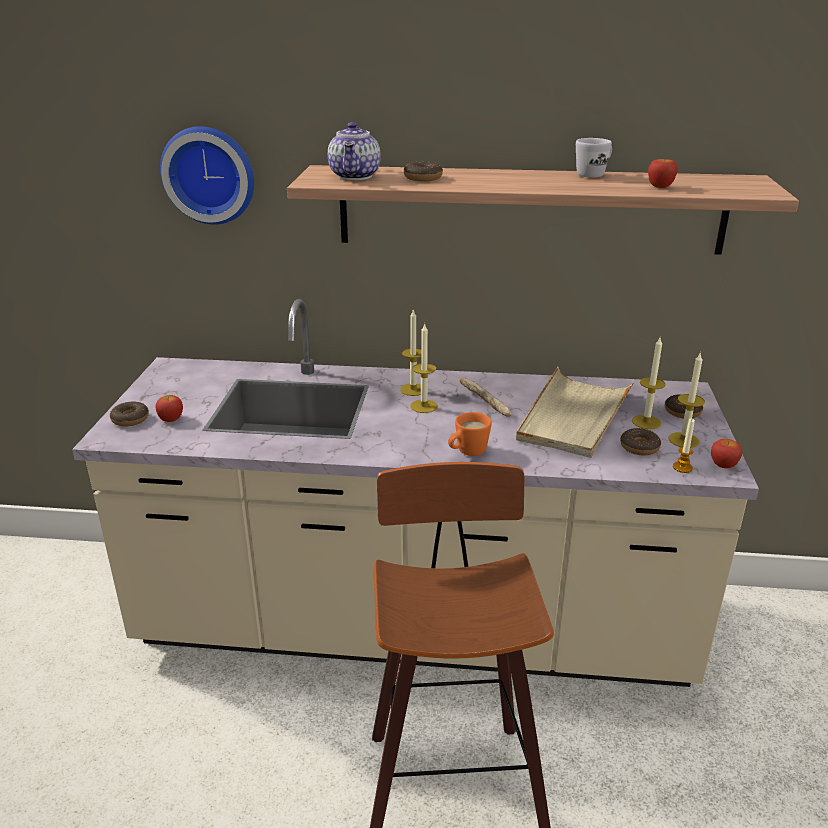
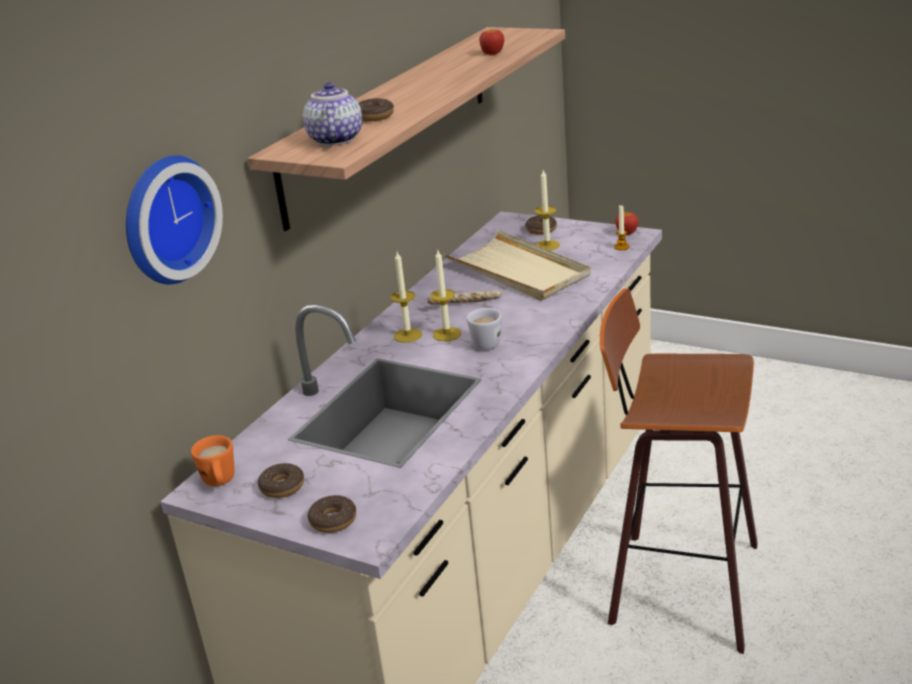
camera: 65 degrees left, 0 degrees up
apple [155,395,183,422] -> none
teapot [328,122,381,180] -> teapot turned 120 degrees counterclockwise [303,82,362,146]
orange mug [448,412,492,456] -> orange mug moved to [191,435,234,486]
white mug [576,138,612,178] -> white mug moved to [467,308,502,350]
donut [620,428,661,456] -> donut moved to [258,463,304,498]
candle [668,352,705,448] -> none

